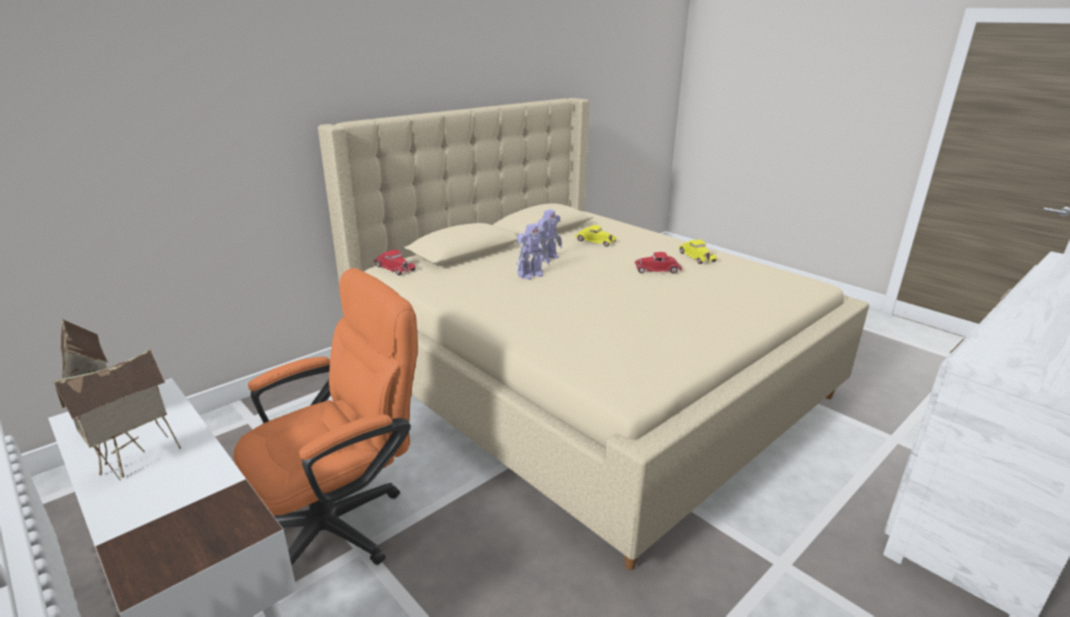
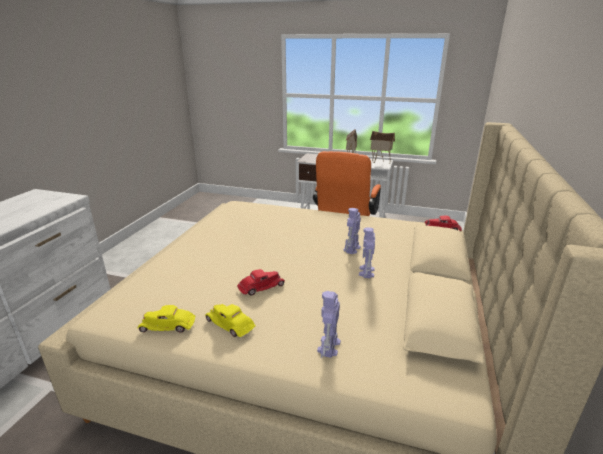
camera: 150 degrees right, 0 degrees up
yellow toy car [574,225,617,247] -> yellow toy car moved to [137,305,195,333]
none -> toy robot [317,291,341,358]

